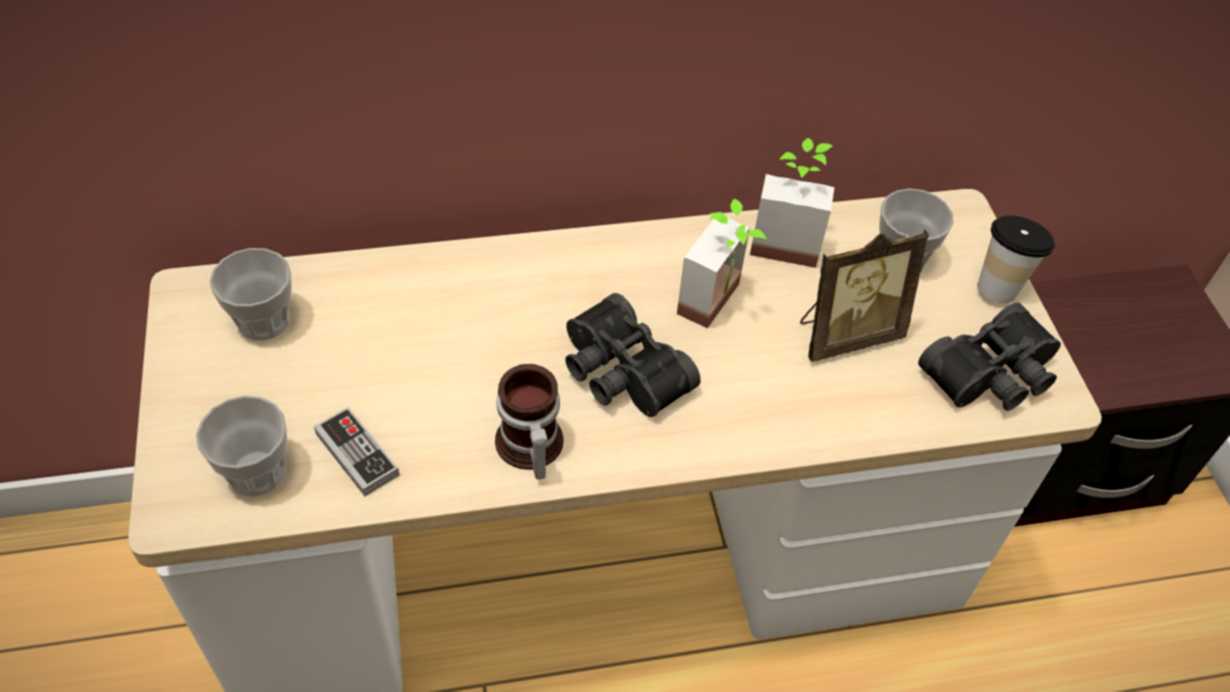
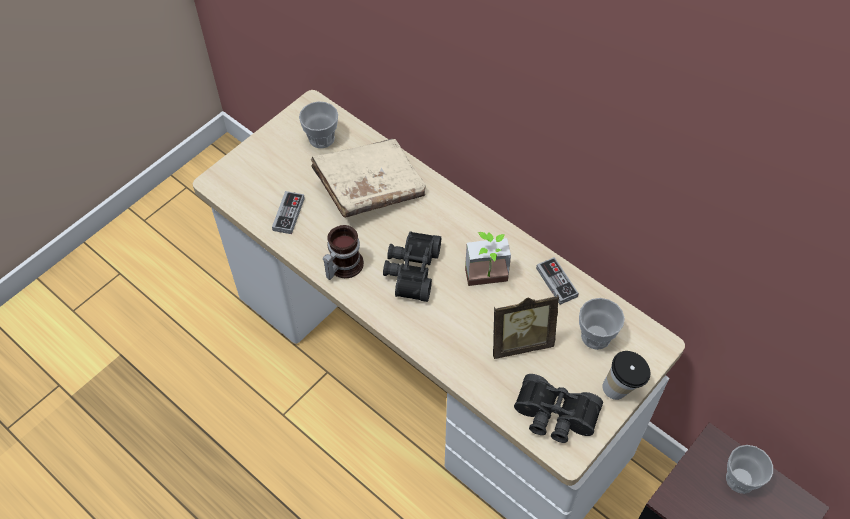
camera: 55 degrees right, 5 degrees up
cup [196,396,288,497] -> cup moved to [726,445,773,494]
potted plant [750,138,835,268] -> game controller [536,257,579,305]
picture frame [800,230,929,362] -> picture frame turned 45 degrees counterclockwise [493,294,559,359]
none -> beige book [311,139,426,218]

